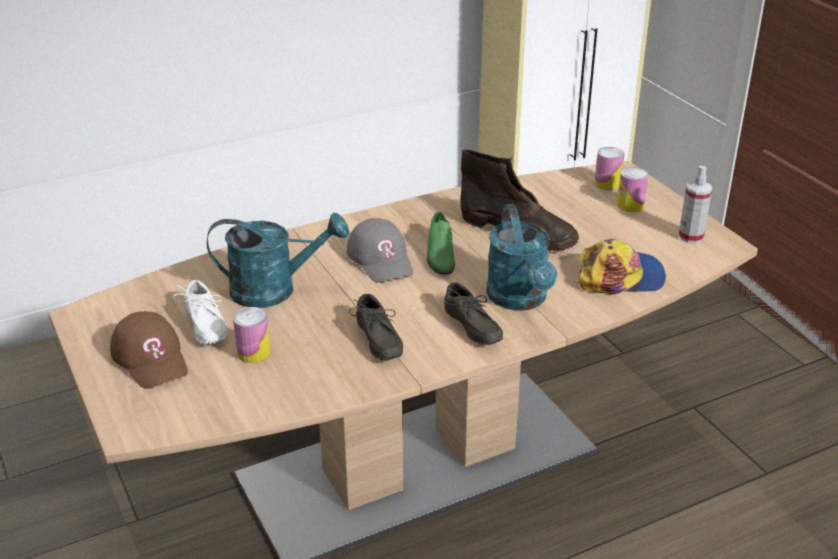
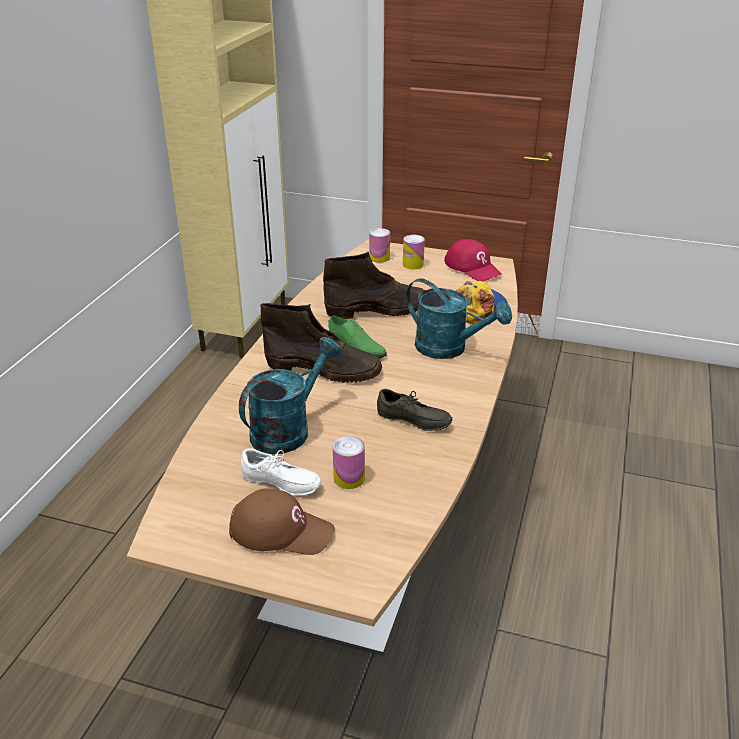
camera: 45 degrees left, 0 degrees up
grey cap [347,218,413,283] -> brown boot [260,303,382,383]
grey shoe [444,282,503,345] -> none
spray bottle [679,166,713,244] -> red cap [444,239,502,281]

